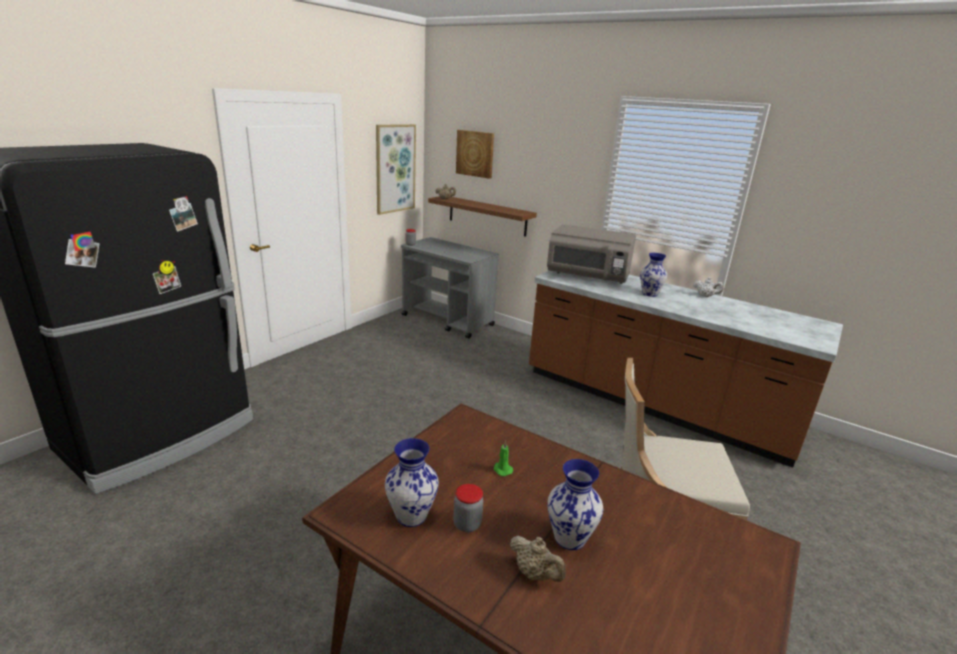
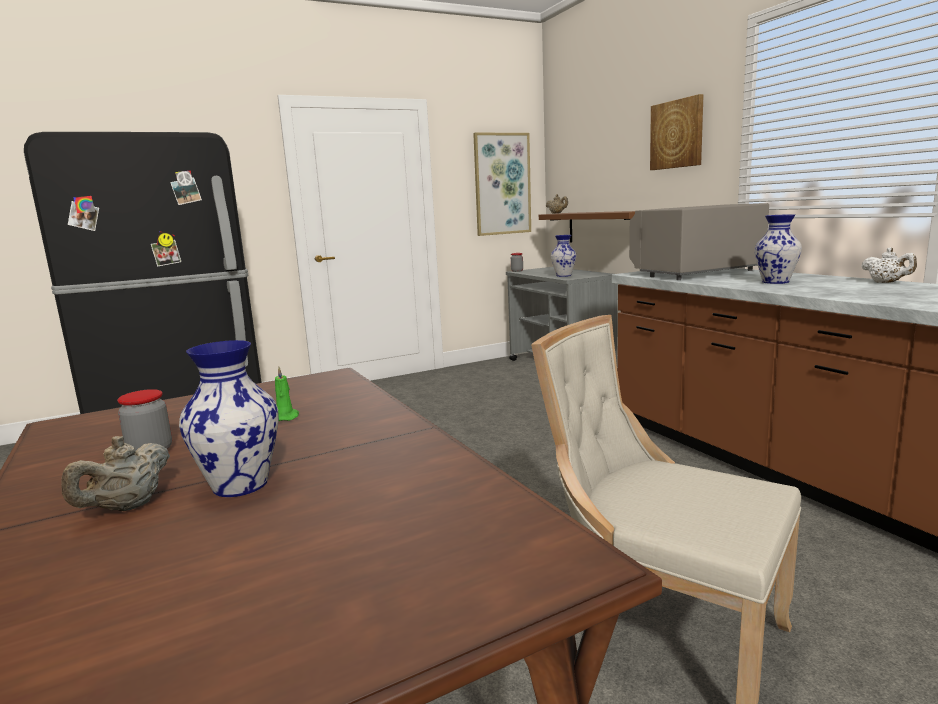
camera: 30 degrees right, 10 degrees down
vase [385,438,439,527] -> vase moved to [551,235,576,277]
picture [456,130,494,179] -> picture moved to [650,94,704,170]
beige teapot [510,535,566,582] -> beige teapot turned 45 degrees clockwise [61,436,170,511]
grey microwave [547,224,636,284] -> grey microwave turned 105 degrees clockwise [629,203,769,280]

